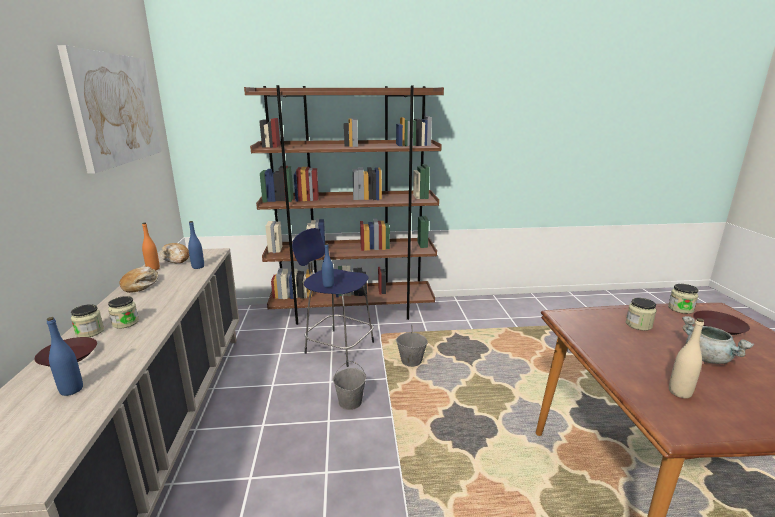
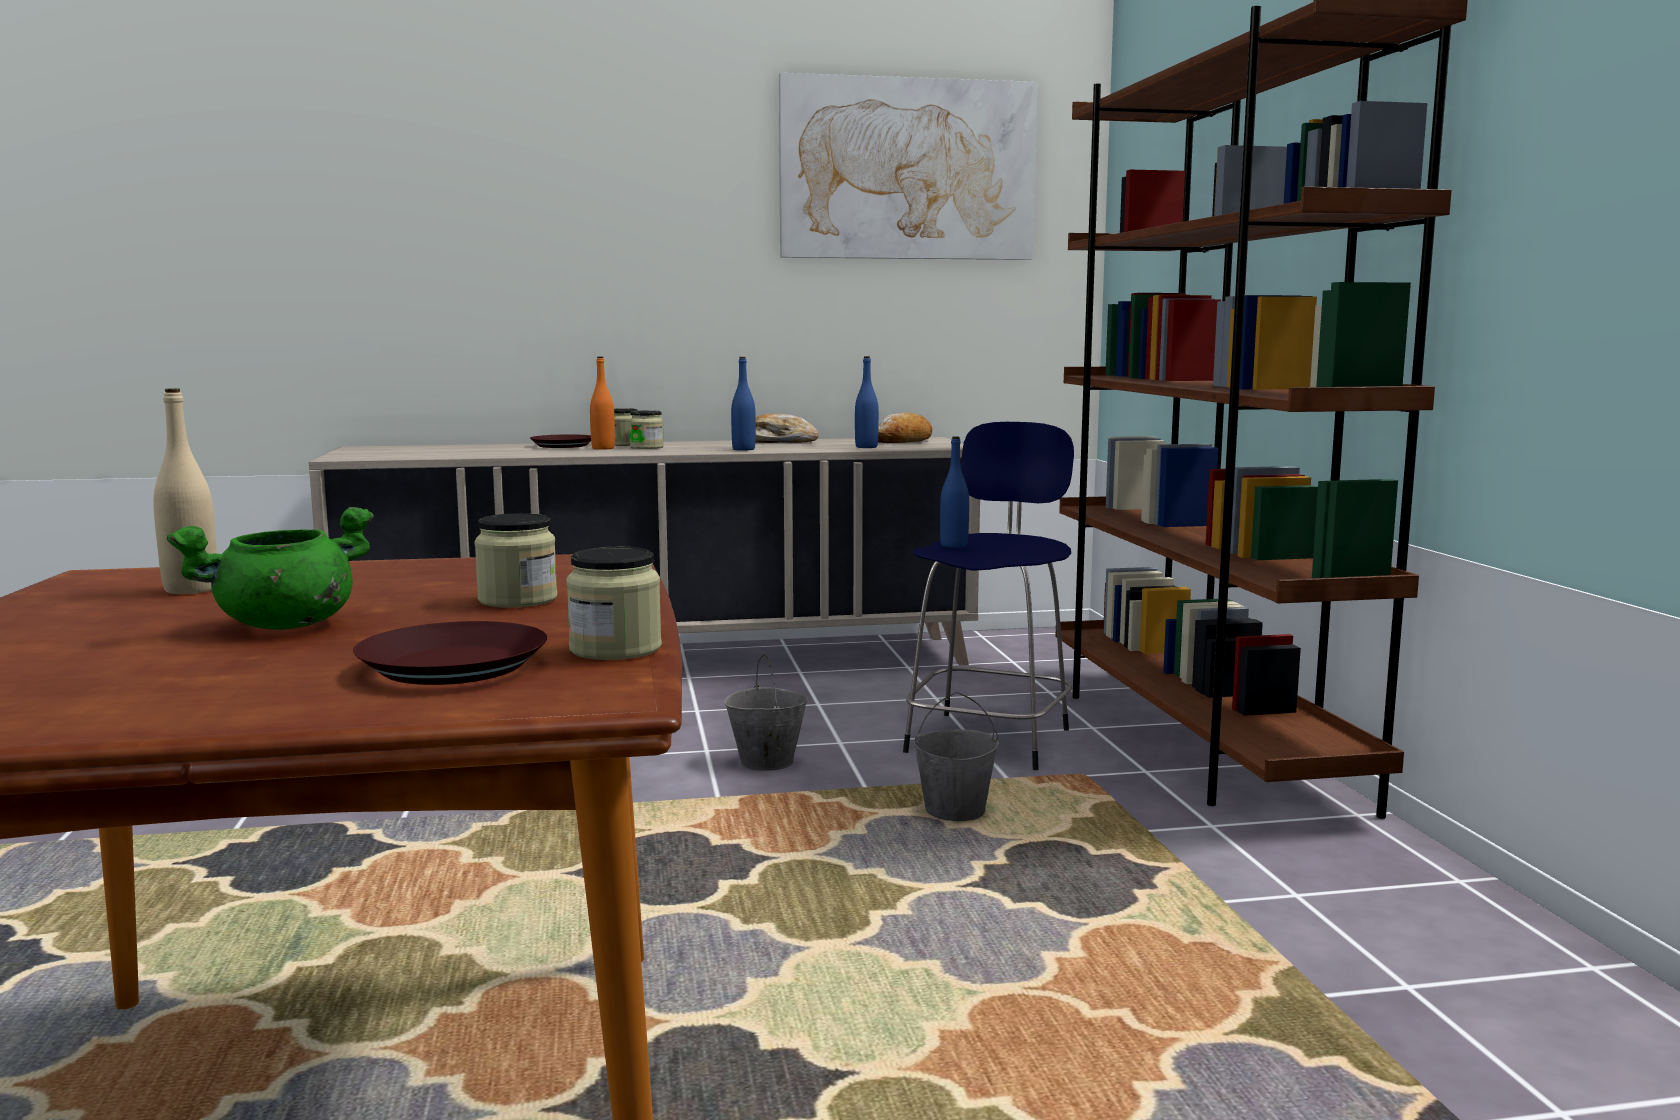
camera: 85 degrees right, 10 degrees down
blue bottle [47,317,83,396] -> blue bottle moved to [731,357,756,450]
orange bottle [142,222,160,270] -> orange bottle moved to [590,356,615,450]
grey cooking pot [682,316,754,364] -> green cooking pot [167,507,374,630]

